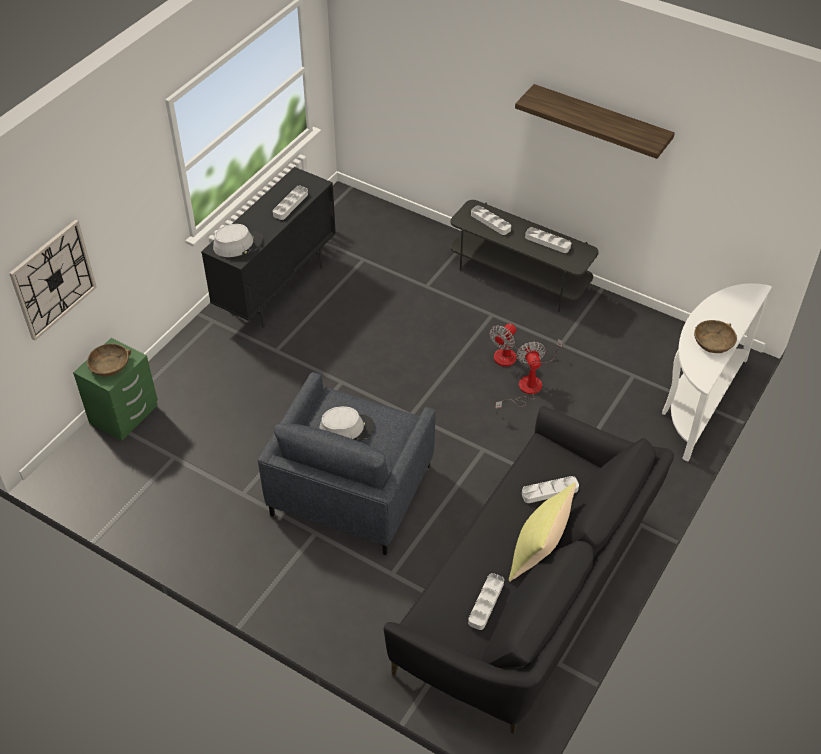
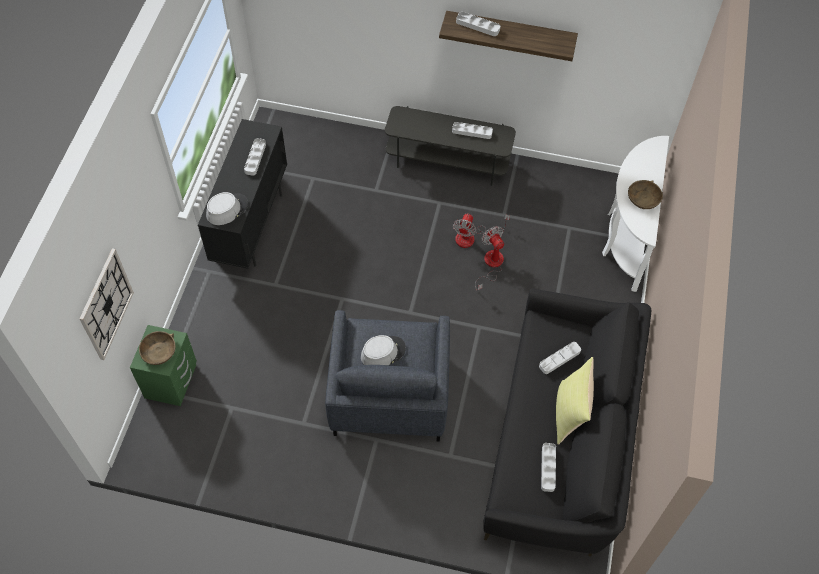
camera: 20 degrees left, 10 degrees up
grey tray [471,205,511,235] -> grey tray moved to [456,12,500,36]

